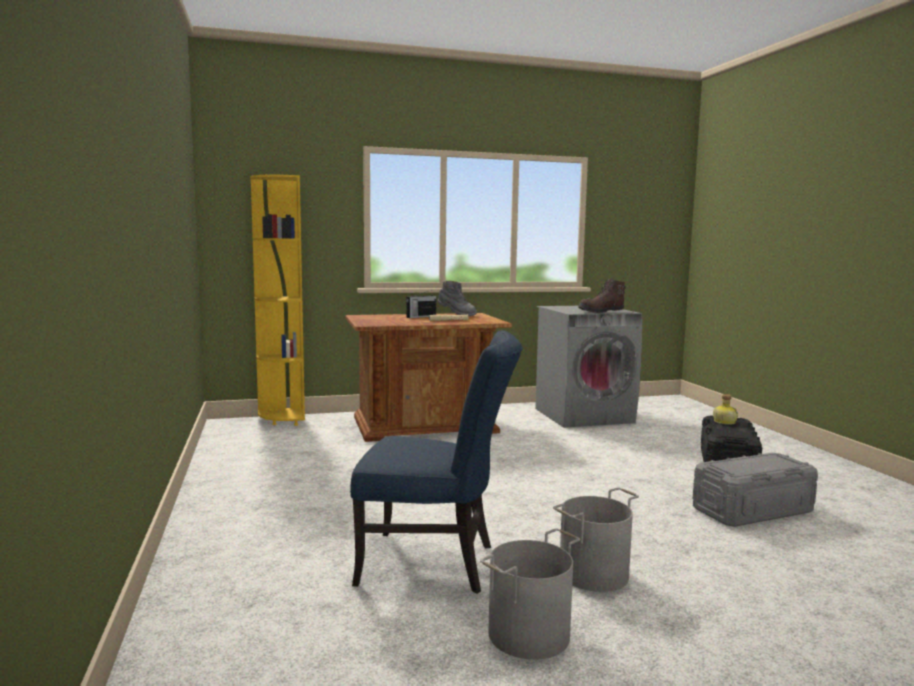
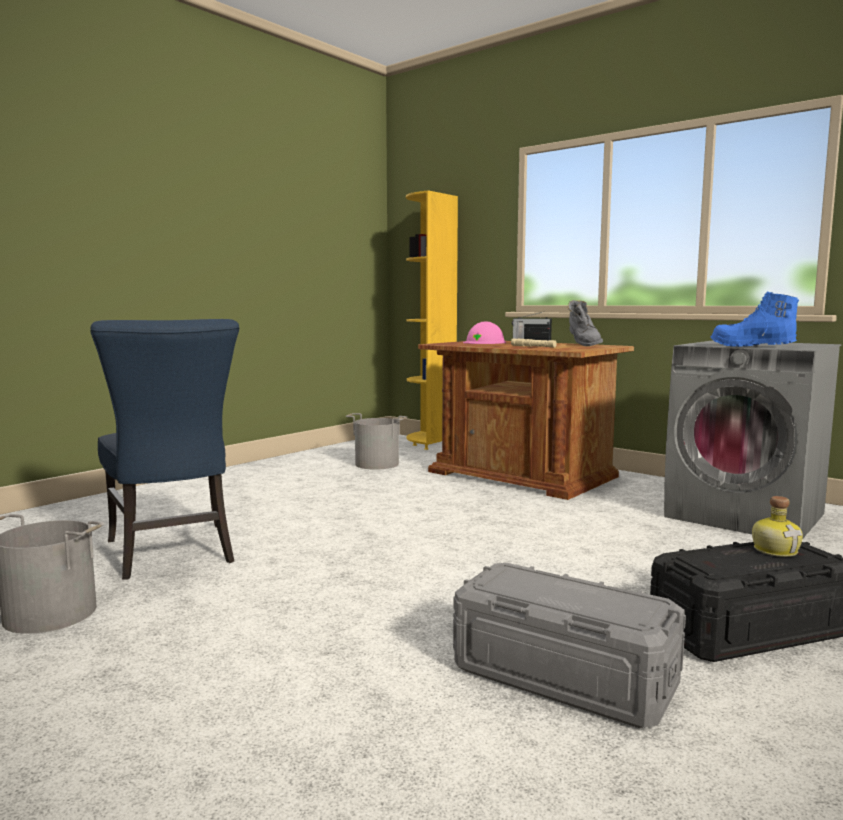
camera: 55 degrees right, 0 degrees up
grey bucket [553,488,639,592] -> grey bucket moved to [346,413,407,470]
brown boot [578,279,626,313] -> blue boot [711,291,799,347]
none -> pink hard hat [463,321,506,344]

